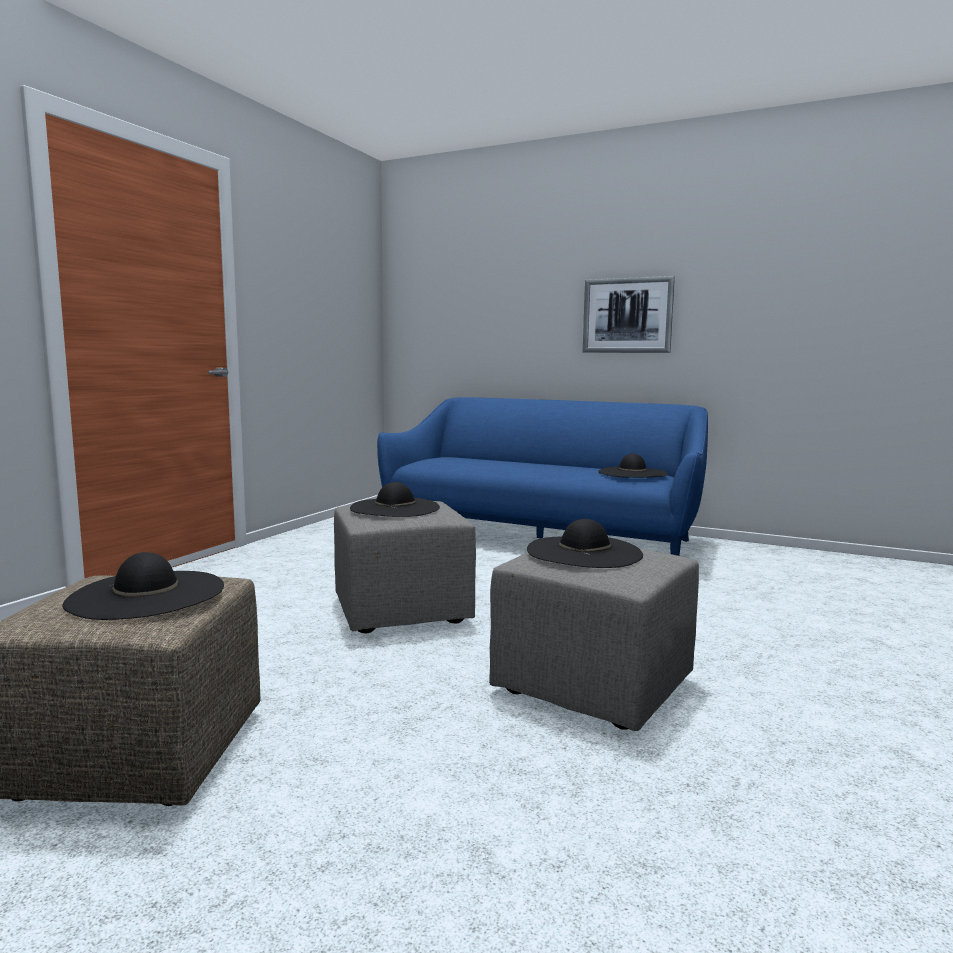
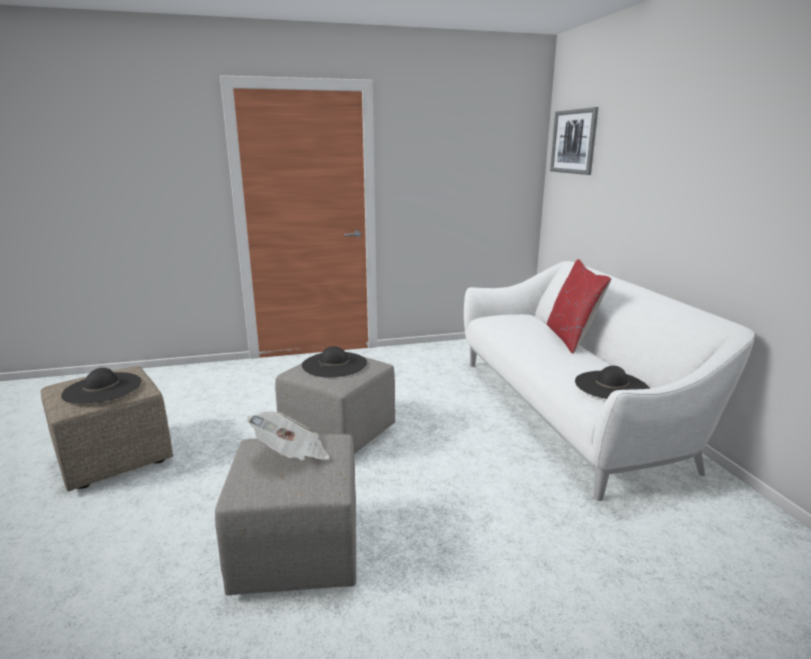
camera: 50 degrees right, 10 degrees up
blue sofa [377,397,708,556] -> white sofa [464,261,755,501]
black hat [527,519,643,568] -> newspaper [247,412,330,460]
picture [583,276,675,353] -> picture moved to [550,107,599,175]
none -> red pillow [547,259,611,354]

